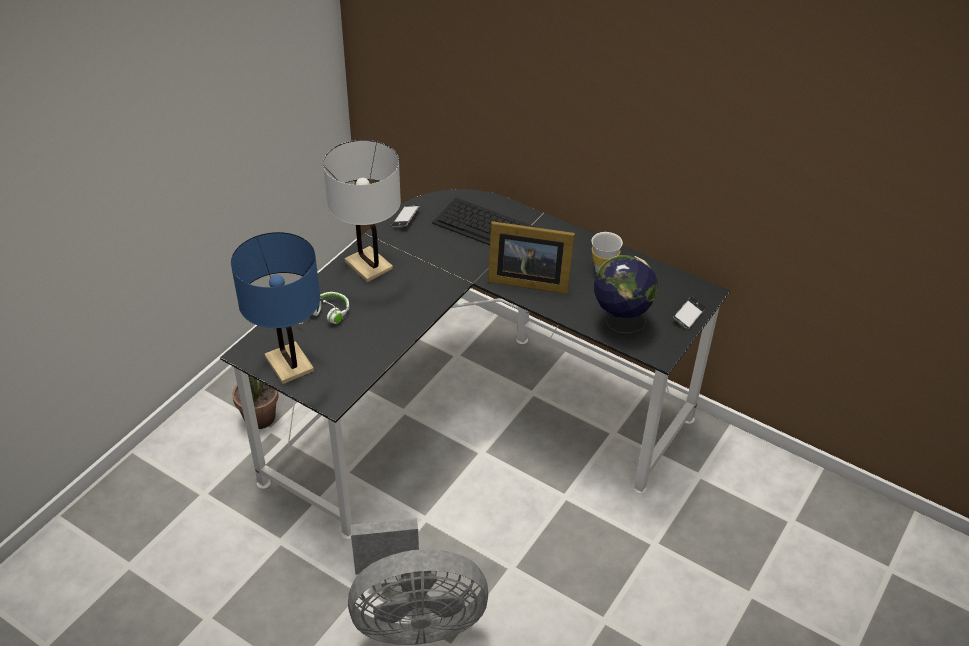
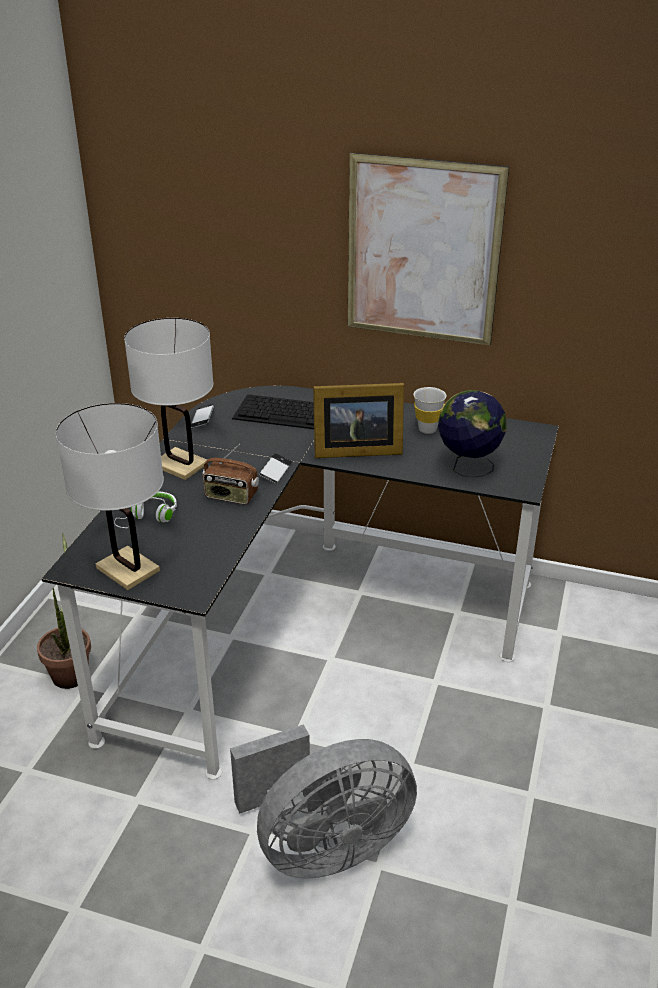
camera: 15 degrees left, 10 degrees down
blue table lamp [231,232,320,384] -> white table lamp [56,403,164,590]
phone [673,296,706,330] -> phone moved to [259,453,292,484]
none -> radio [202,444,259,505]
none -> picture [348,153,509,345]

